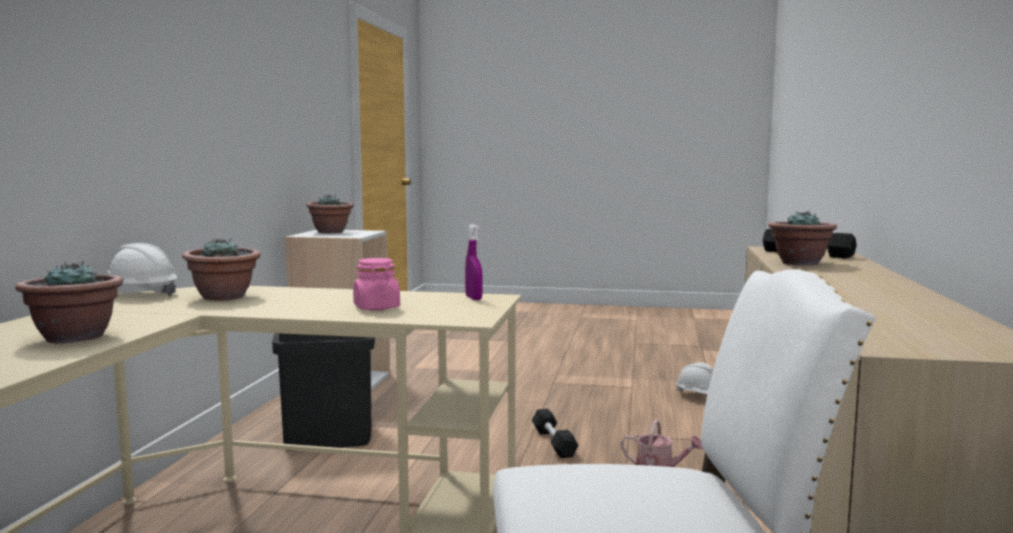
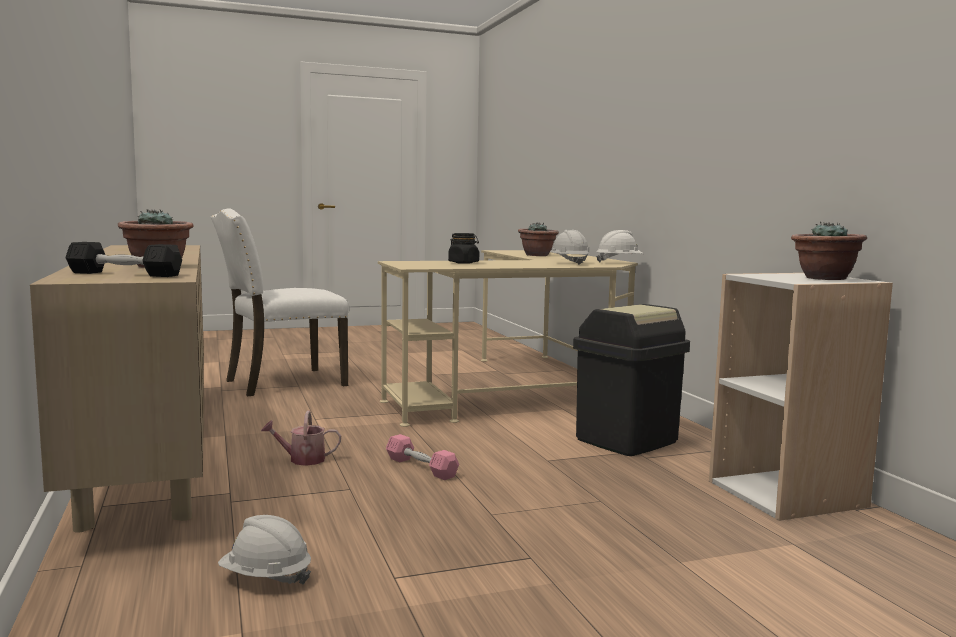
camera: 150 degrees right, 0 degrees up
potted plant [182,238,261,301] -> white hard hat [550,230,590,265]
pink jar [353,258,400,310] -> black jar [448,233,479,264]
purple spray bottle [465,224,482,300] -> none
black dumbbell [532,409,578,458] -> pink dumbbell [386,434,459,480]

